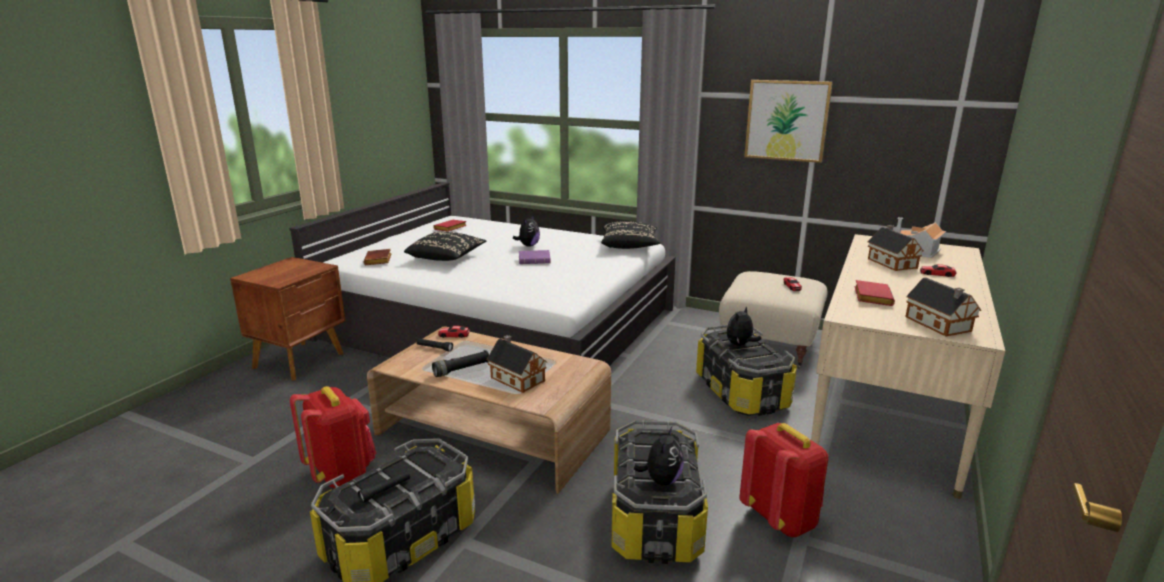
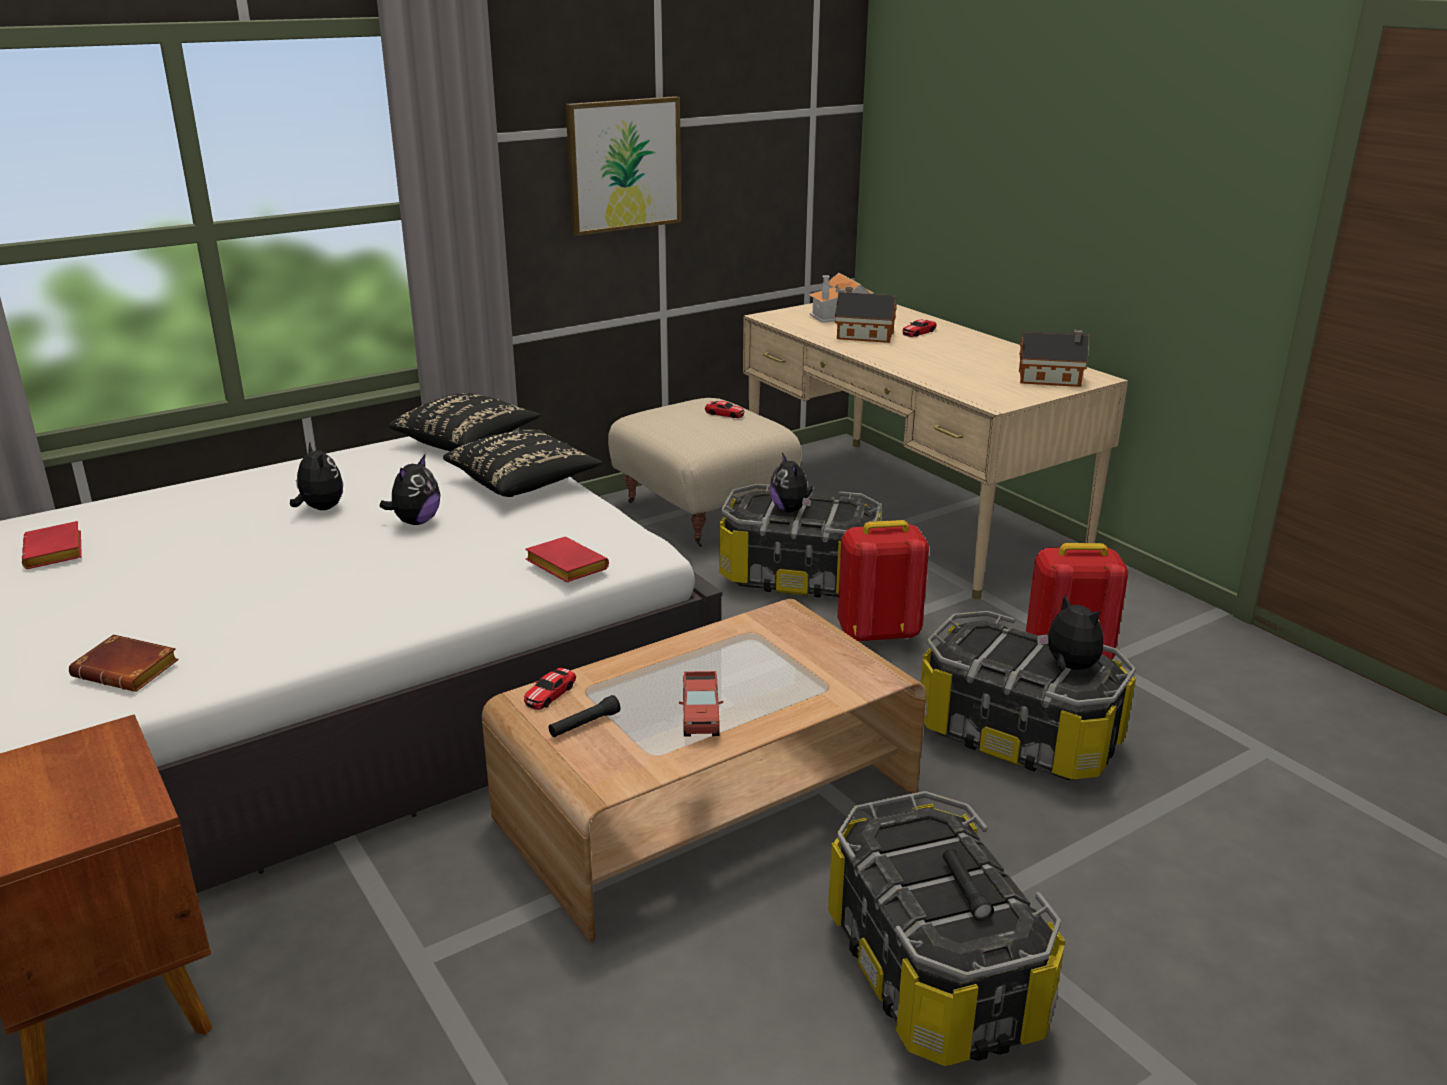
camera: 60 degrees left, 5 degrees up
red backpack [290,386,376,488] -> red backpack moved to [837,520,929,642]
black pillow [404,231,486,261] -> black pillow moved to [443,429,602,497]
black flashlight [432,350,489,377] -> toy truck [679,671,723,736]
toy house [487,335,547,393] -> none
purple book [519,250,551,264] -> plush toy [380,455,440,525]
red book [854,280,895,306] -> red book moved to [525,537,609,582]

